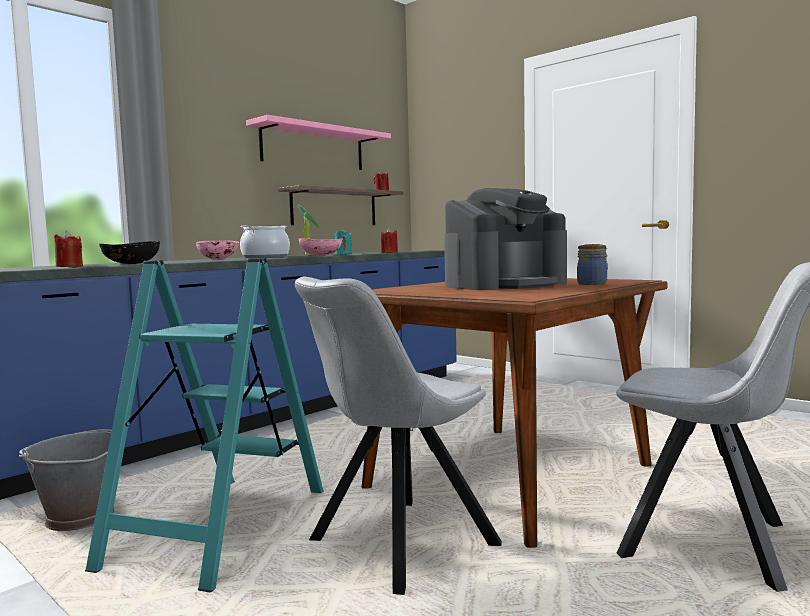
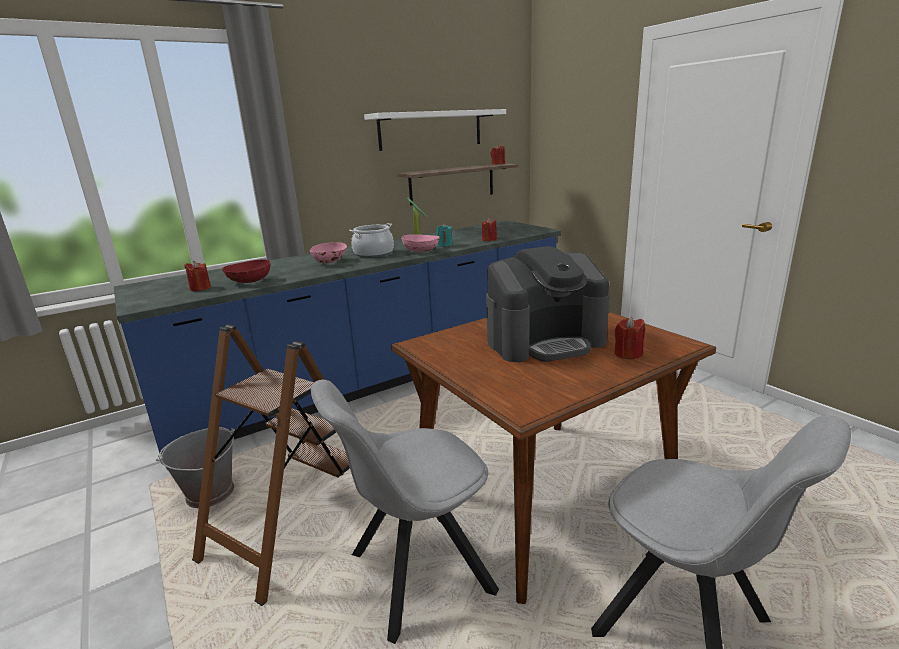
camera: 15 degrees right, 15 degrees up
turquoise step ladder [85,258,324,592] -> brown step ladder [192,324,350,606]
black bowl [99,241,160,264] -> red bowl [222,259,270,283]
pink shelf [246,115,391,170] -> white shelf [364,109,506,151]
jar [577,244,608,285] -> red candle [614,317,645,359]

